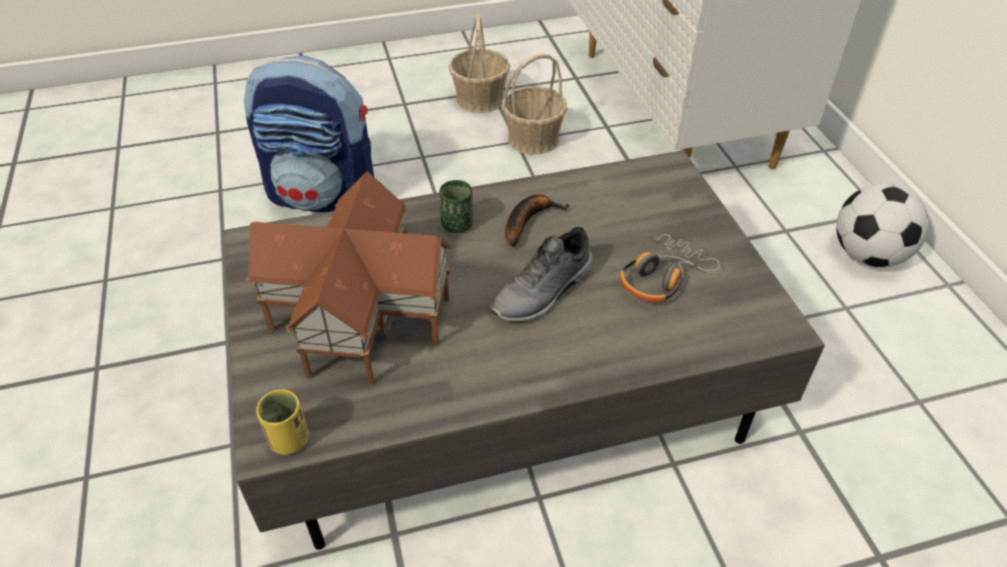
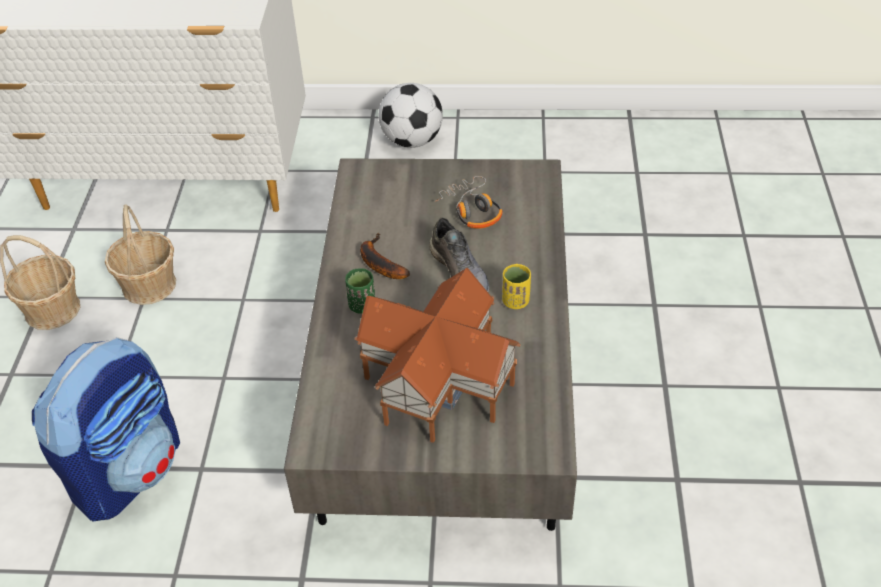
camera: 70 degrees left, 0 degrees up
yellow cup [256,389,309,455] -> yellow cup moved to [502,264,531,309]

